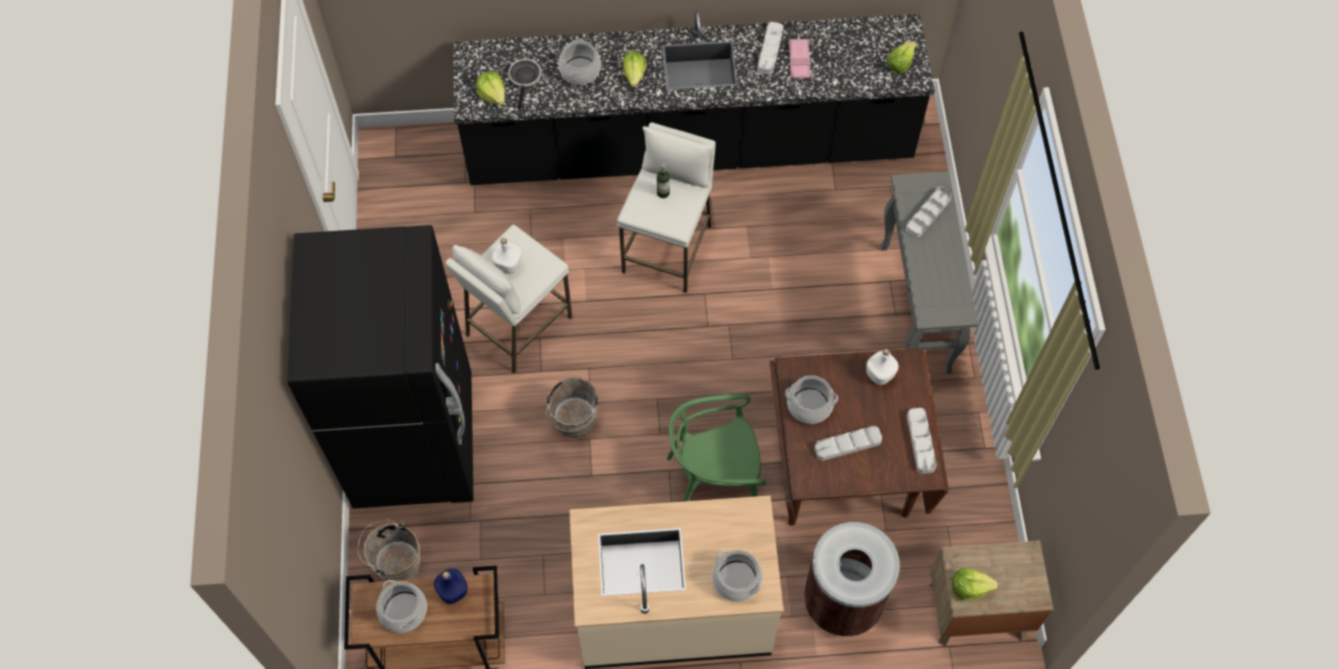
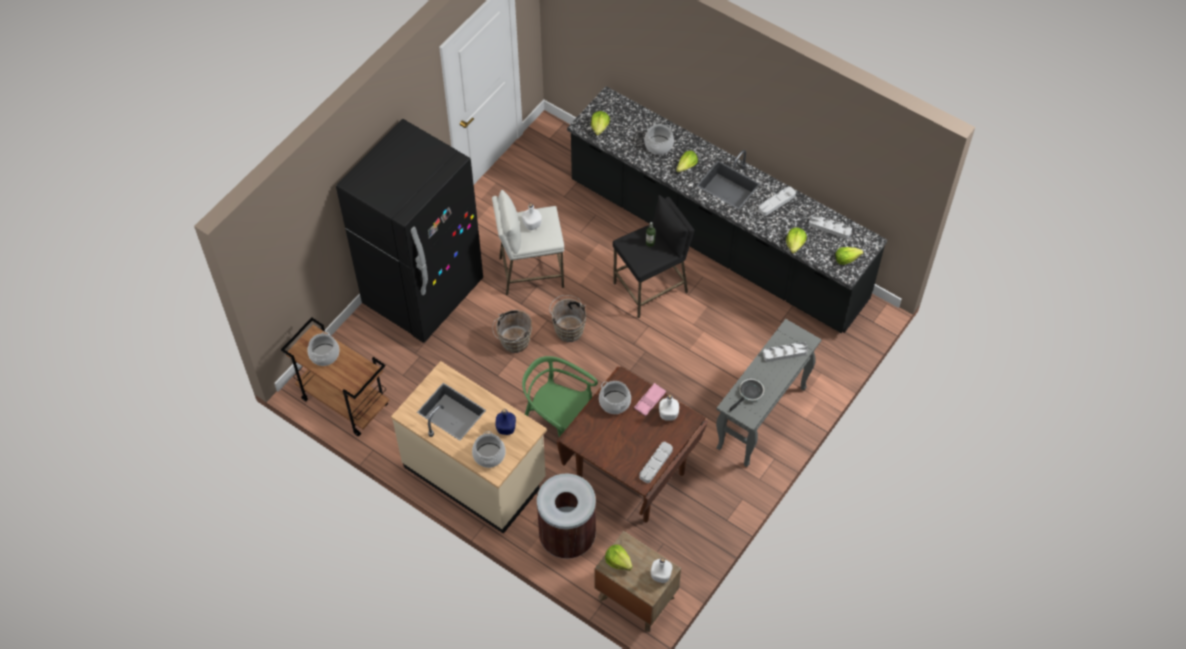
camera: 40 degrees right, 5 degrees down
brown bucket [358,520,420,581] -> brown bucket moved to [550,295,586,342]
blue bottle [434,568,468,604] -> blue bottle moved to [495,409,516,435]
frying pan [508,59,541,110] -> frying pan moved to [730,379,764,412]
white stool [617,122,716,293] -> black stool [613,195,694,318]
pink tray [789,39,811,78] -> pink tray moved to [634,383,666,416]
grey tray [814,426,882,461] -> grey tray moved to [808,214,852,239]
none -> white bottle [651,558,672,583]
none -> lettuce [786,228,807,253]

